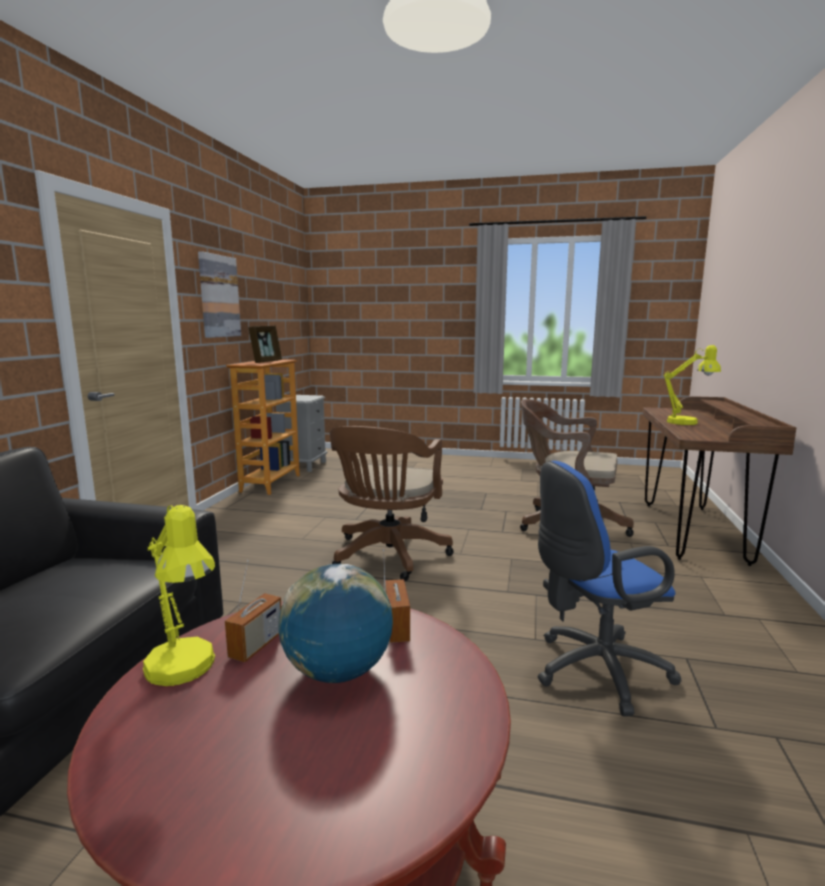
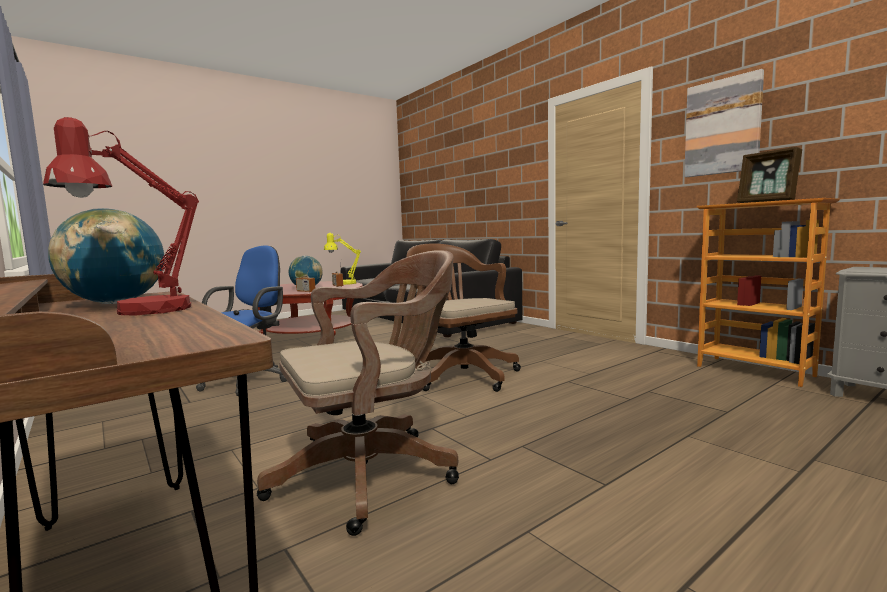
camera: 130 degrees right, 5 degrees down
yellow table lamp [664,345,721,425] -> red table lamp [43,117,199,316]
none -> globe [48,208,164,304]

